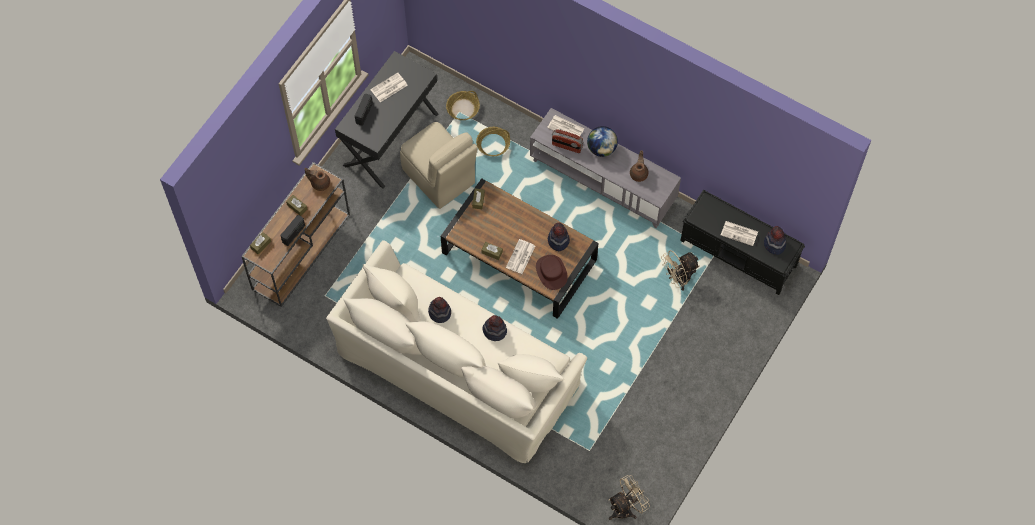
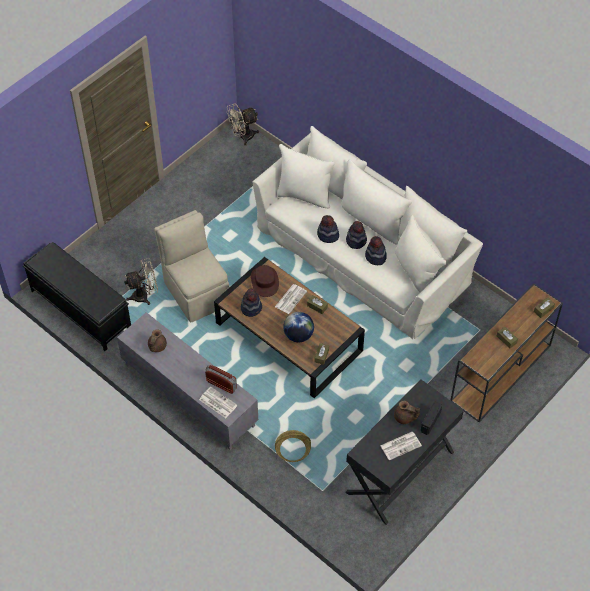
camera: 170 degrees left, 10 degrees down
radio [280,215,305,246] -> none
brown teapot [305,168,330,191] -> brown teapot moved to [394,401,420,424]
beige chair [400,122,478,209] -> beige chair moved to [154,210,230,322]
basket [446,91,480,120] -> none
globe [587,126,618,157] -> globe moved to [283,312,314,342]
newspaper [721,221,758,246] -> none
hat [764,226,786,255] -> hat moved to [346,221,367,249]

